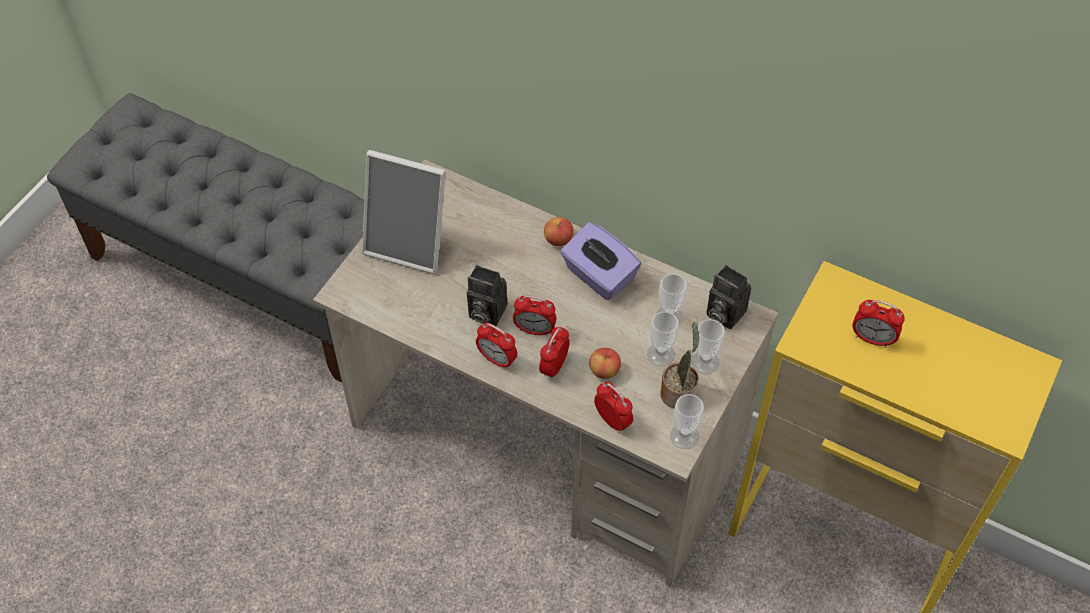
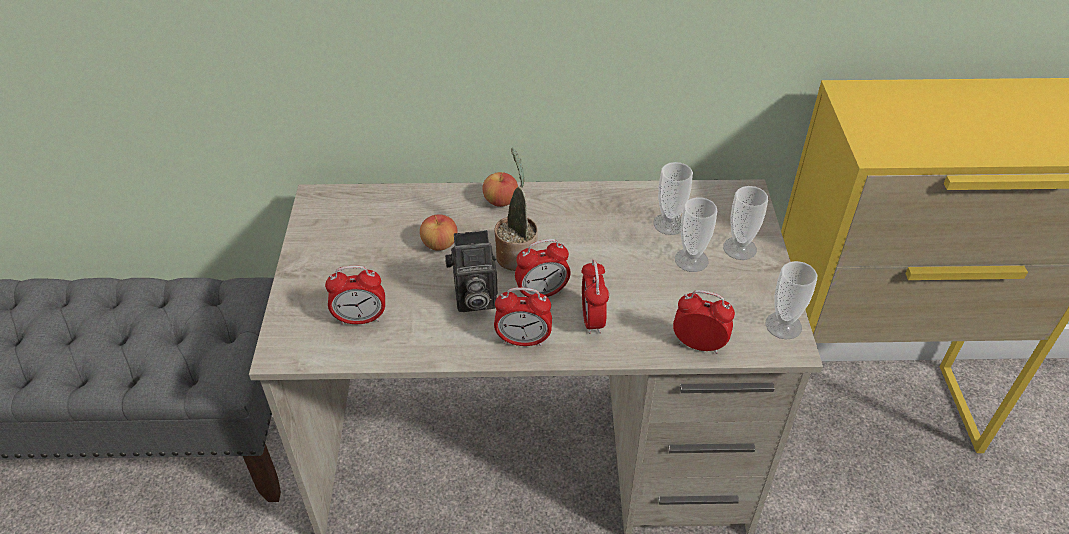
camera: 30 degrees left, 10 degrees down
picture frame [362,150,446,274] -> none
purple tissue box [560,222,641,300] -> none
apple [589,348,621,379] -> apple moved to [420,214,457,251]
potted plant [660,322,700,409] -> potted plant moved to [494,148,538,271]
camera [706,265,751,329] -> none
alarm clock [852,300,905,348] -> alarm clock moved to [325,266,385,325]

